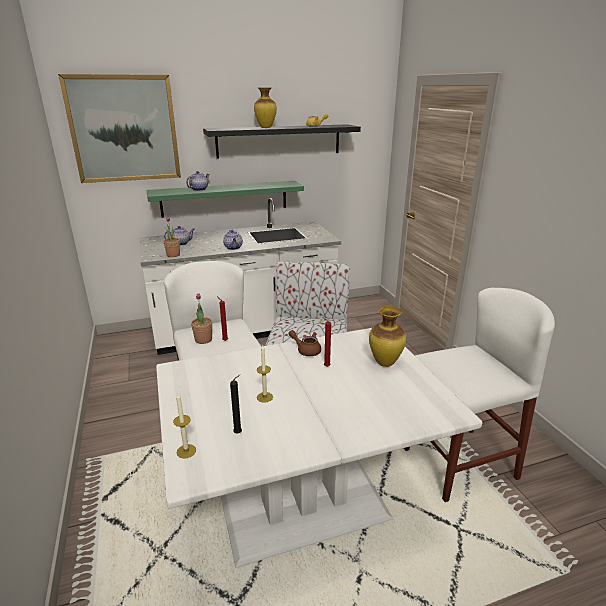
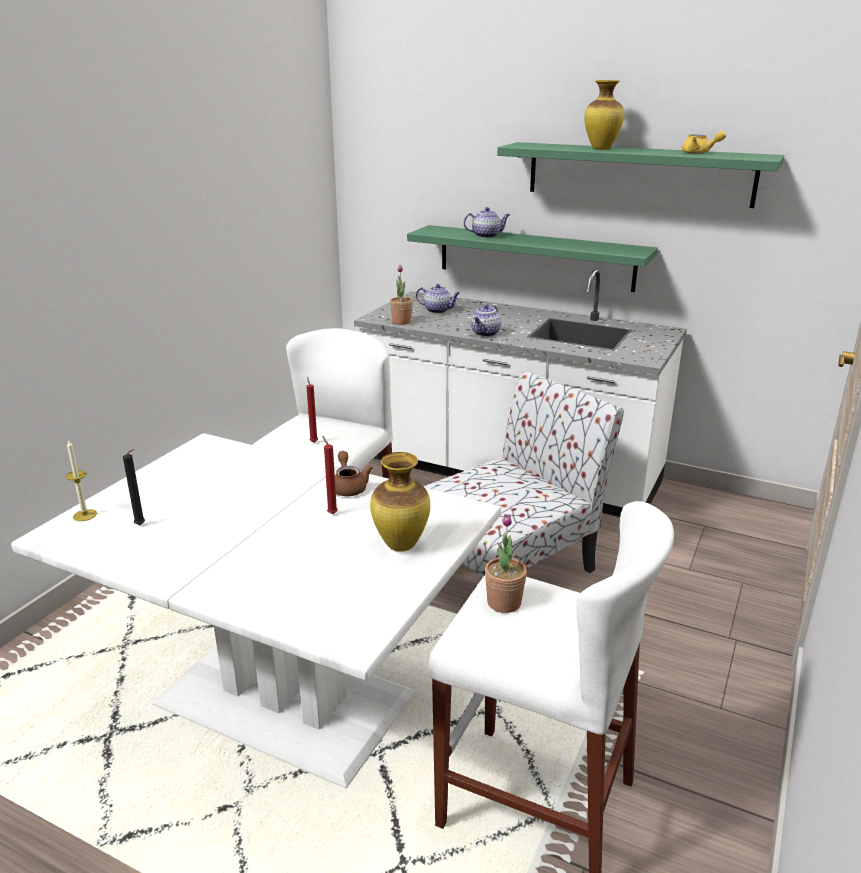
camera: 45 degrees right, 0 degrees up
picture [58,74,181,183] -> none
potted plant [191,293,212,344] -> potted plant moved to [485,514,527,613]
black shelf [203,124,361,158] -> green shelf [497,142,784,208]
candle [257,345,273,403] -> none

